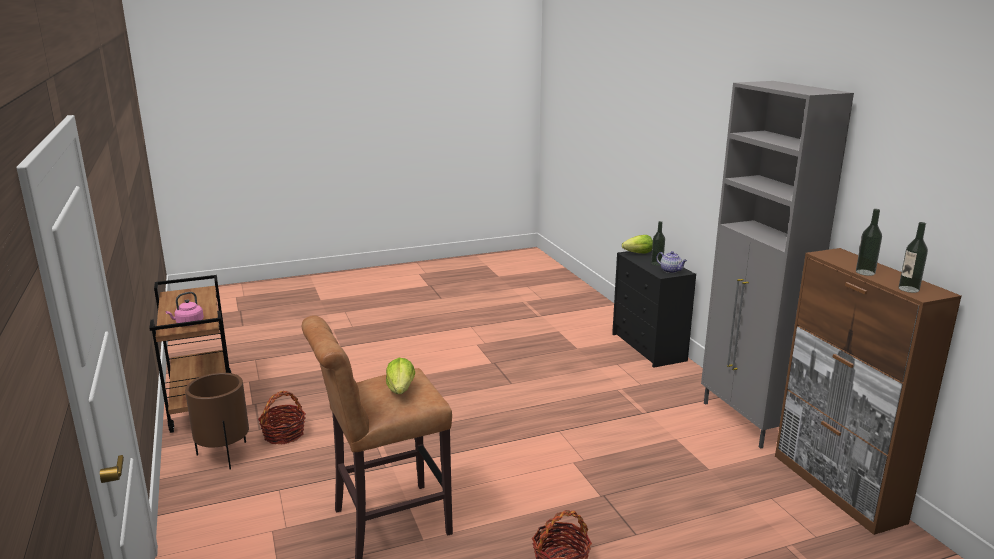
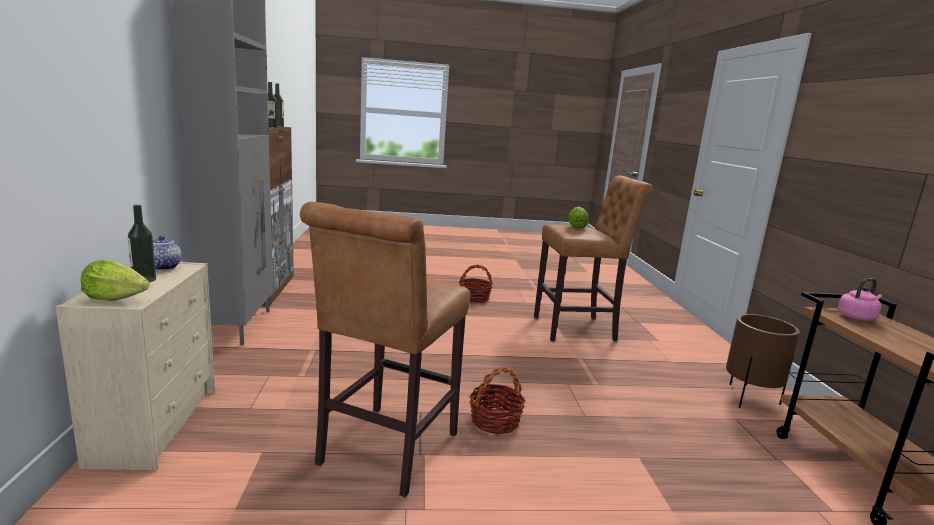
camera: 165 degrees left, 5 degrees down
basket [258,391,306,444] -> basket moved to [469,367,526,434]
black dresser [612,250,696,368] -> beige dresser [55,262,215,470]
none -> brown stool [300,202,470,497]

